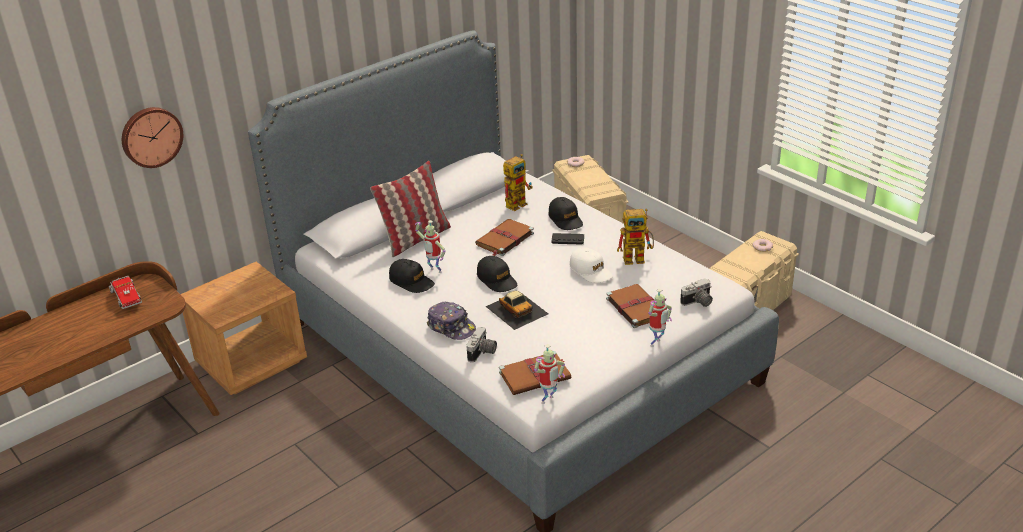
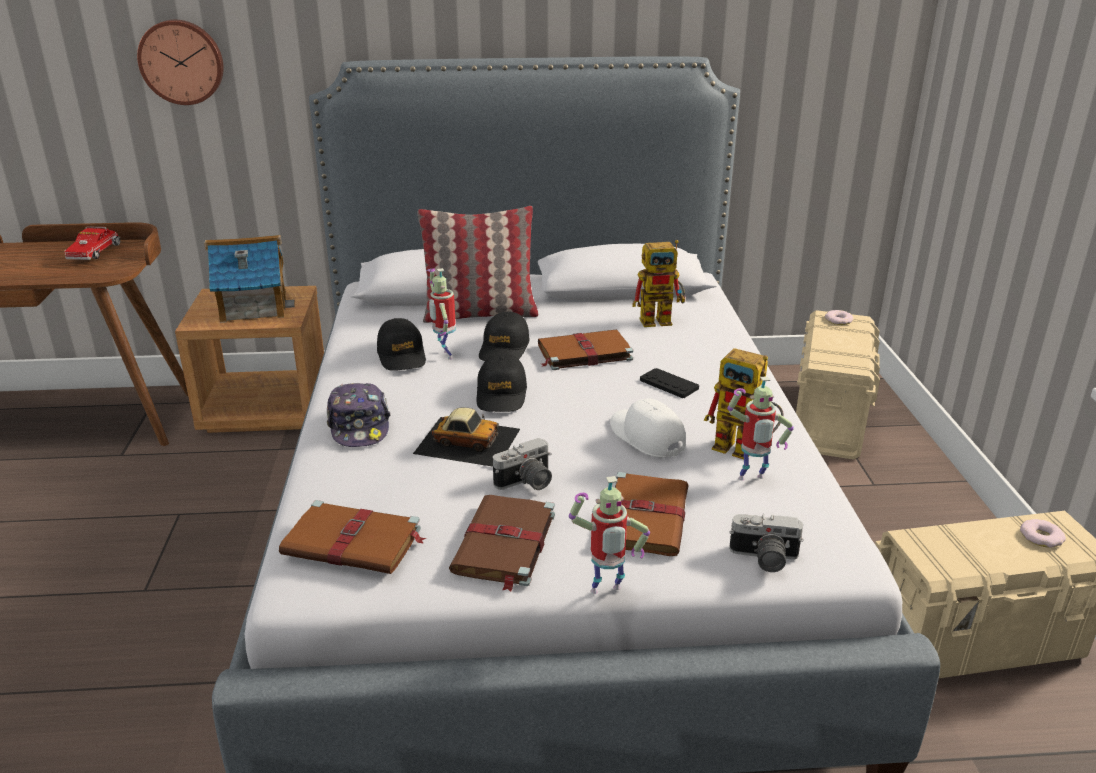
camera: 35 degrees right, 5 degrees down
camera [466,327,497,362] -> camera moved to [493,438,552,490]
toy car [485,291,548,330] -> toy car turned 75 degrees counterclockwise [413,407,520,467]
toy robot [534,344,565,404] -> toy robot moved to [727,376,794,480]
black cap [548,197,583,230] -> black cap moved to [479,312,530,361]
white cap [570,247,613,283] -> white cap turned 150 degrees clockwise [611,399,686,458]
none -> toy house [204,235,295,323]
none -> brown book [449,495,555,592]

